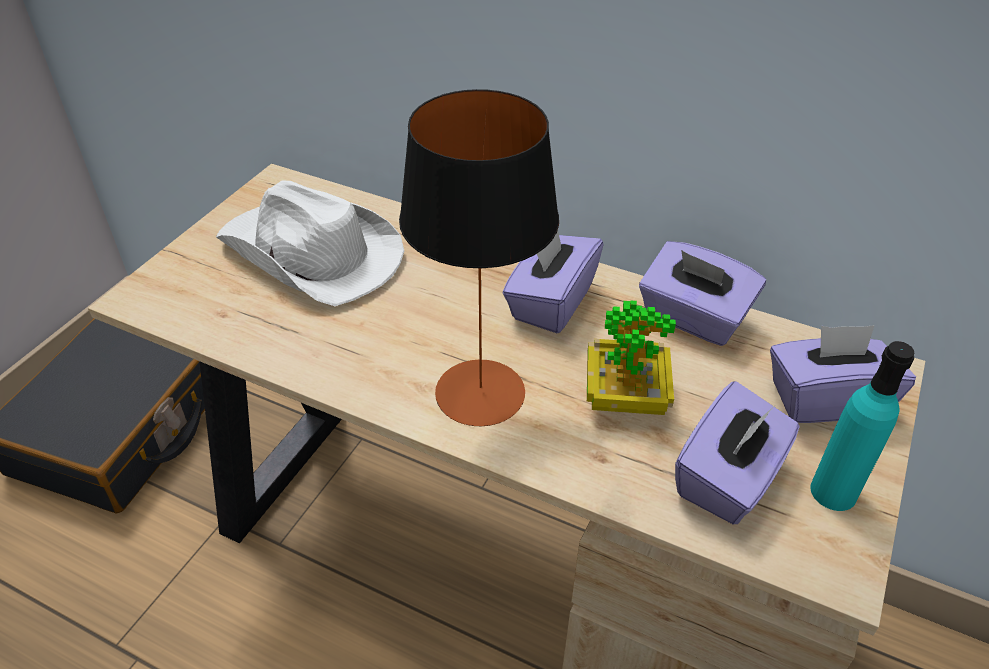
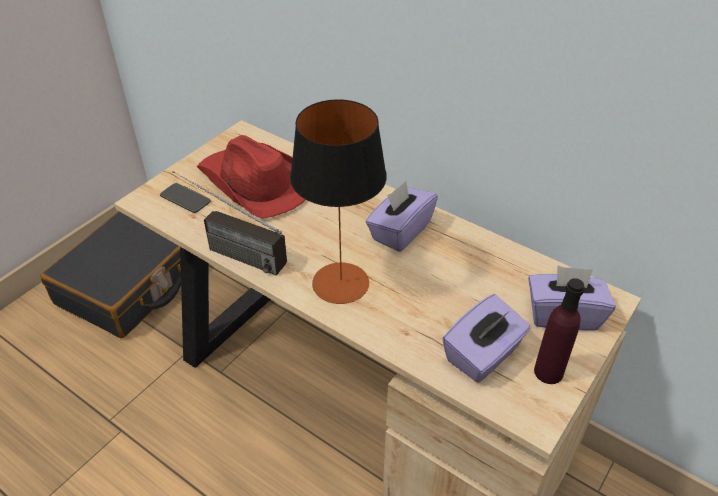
camera: 10 degrees right, 0 degrees up
white hat [216,180,404,306] -> red hat [197,135,306,219]
potted plant [587,301,676,415] -> none
purple tissue box [639,241,766,346] -> none
turquoise bottle [810,341,914,511] -> purple bottle [534,278,585,384]
none -> phone [160,183,211,213]
none -> radio [172,171,287,275]

